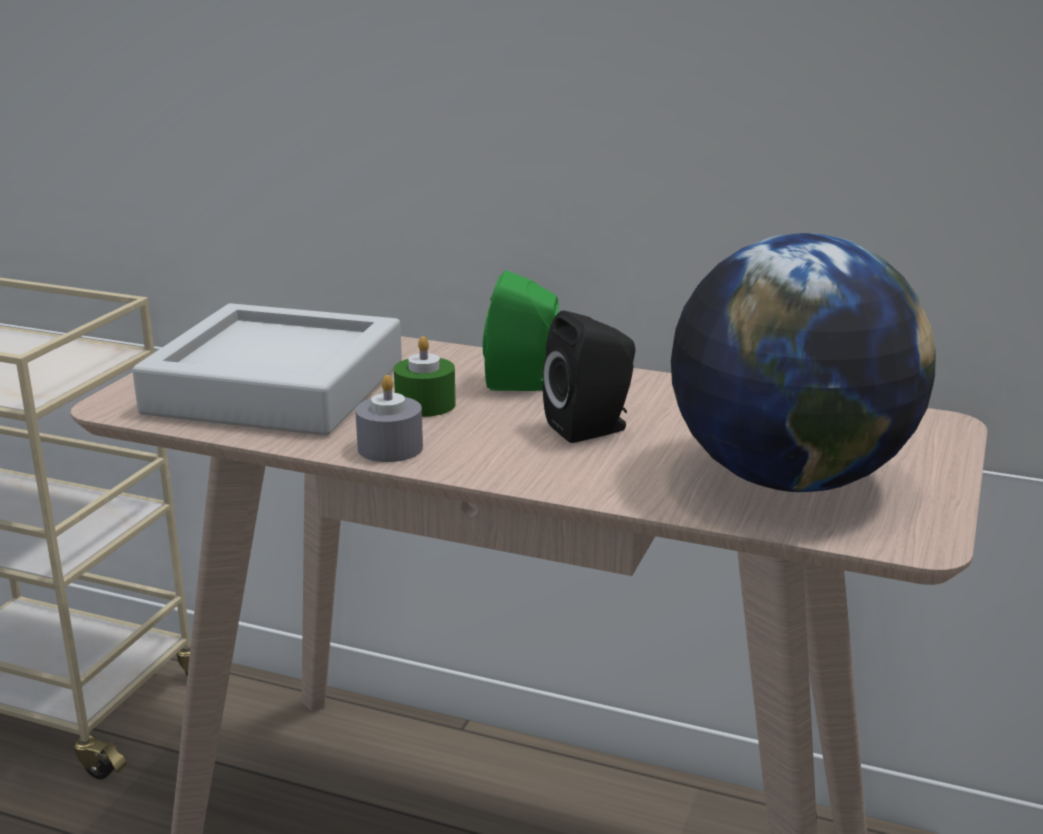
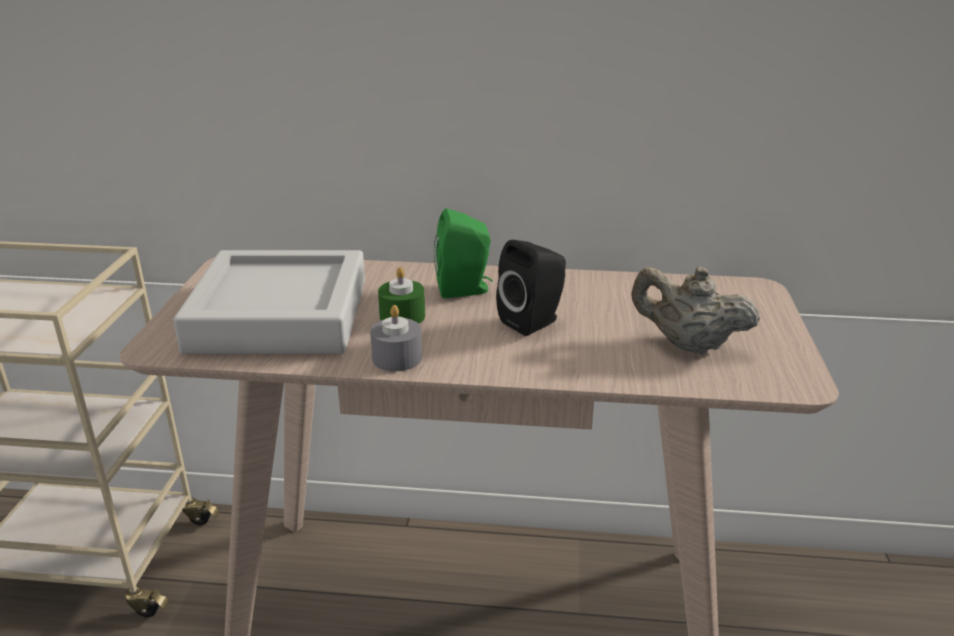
camera: 15 degrees left, 5 degrees up
globe [671,233,936,492] -> beige teapot [631,266,760,354]

